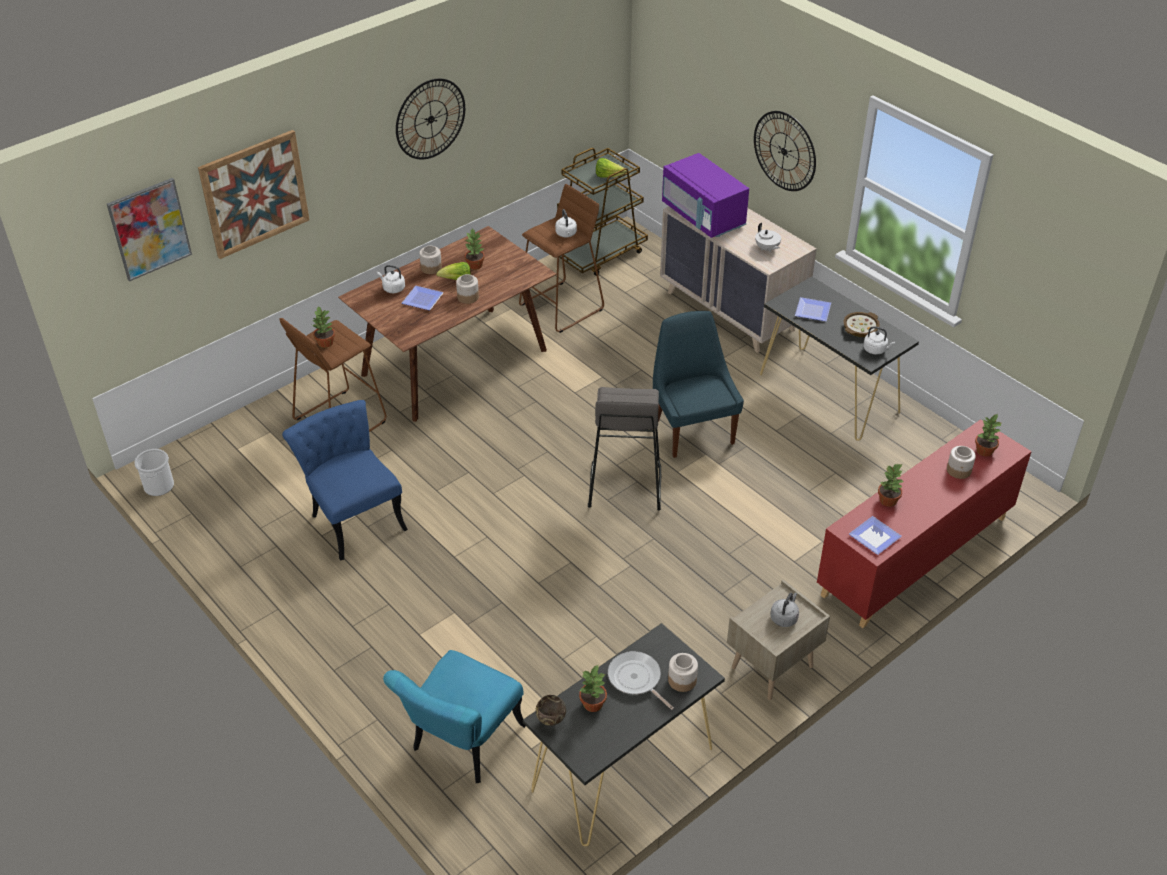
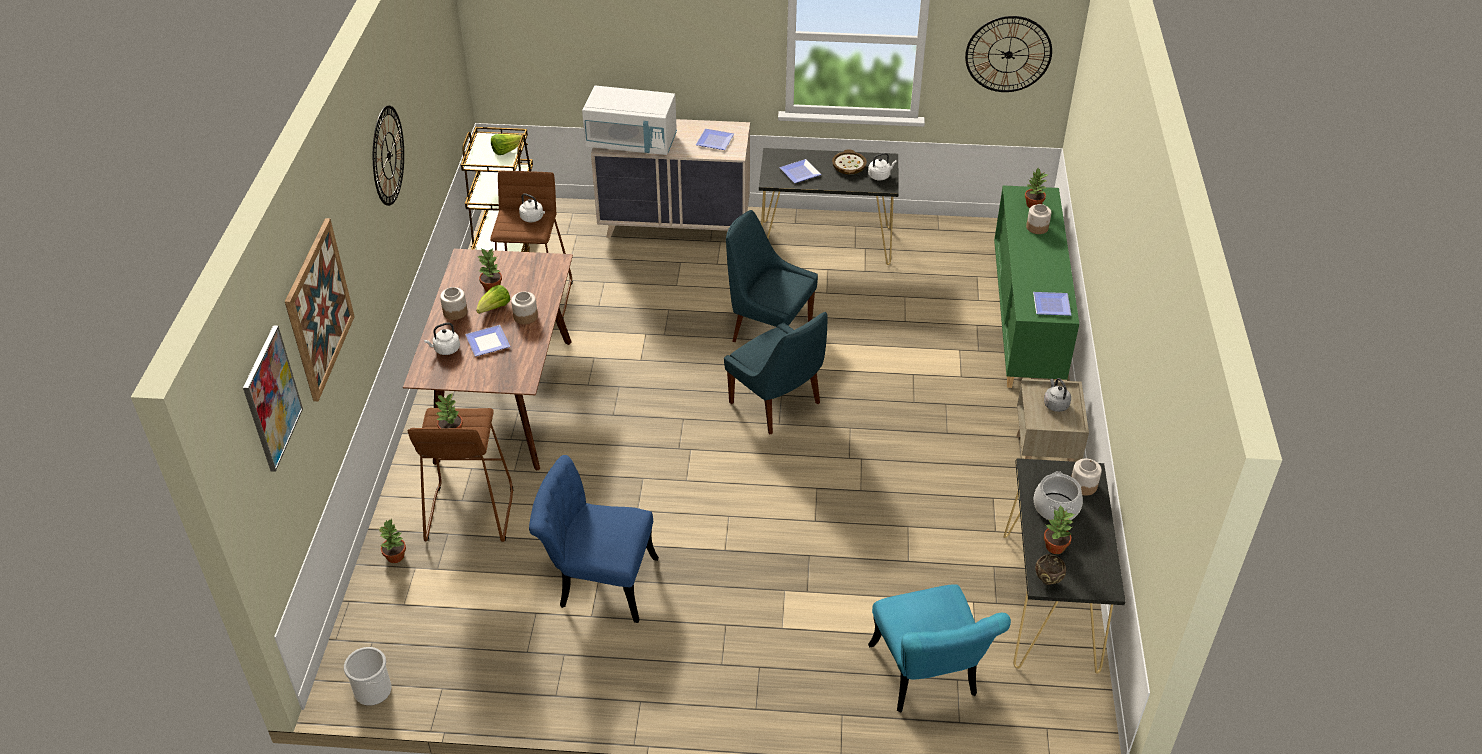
camera: 45 degrees left, 0 degrees up
grey stool [588,387,661,511] -> blue chair [724,312,827,435]
frying pan [608,651,674,710] -> cooking pot [1034,471,1083,520]
purple microwave [662,153,749,238] -> white microwave [582,86,677,155]
wall clock [754,111,816,191] -> wall clock moved to [965,16,1052,92]
white teapot [755,223,781,252] -> plate [696,129,734,150]
red cabinet [817,419,1032,628] -> green cabinet [994,185,1079,388]
potted plant [878,463,903,507] -> potted plant moved to [379,518,406,563]

